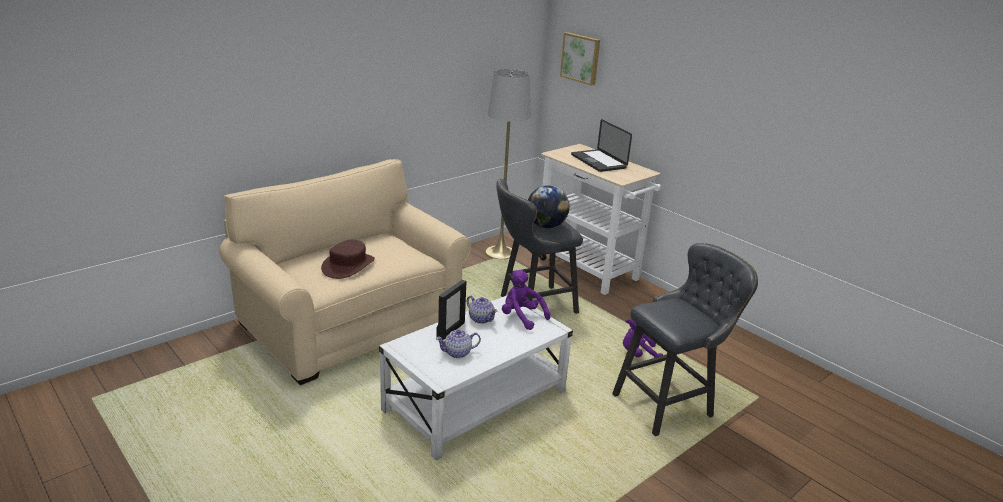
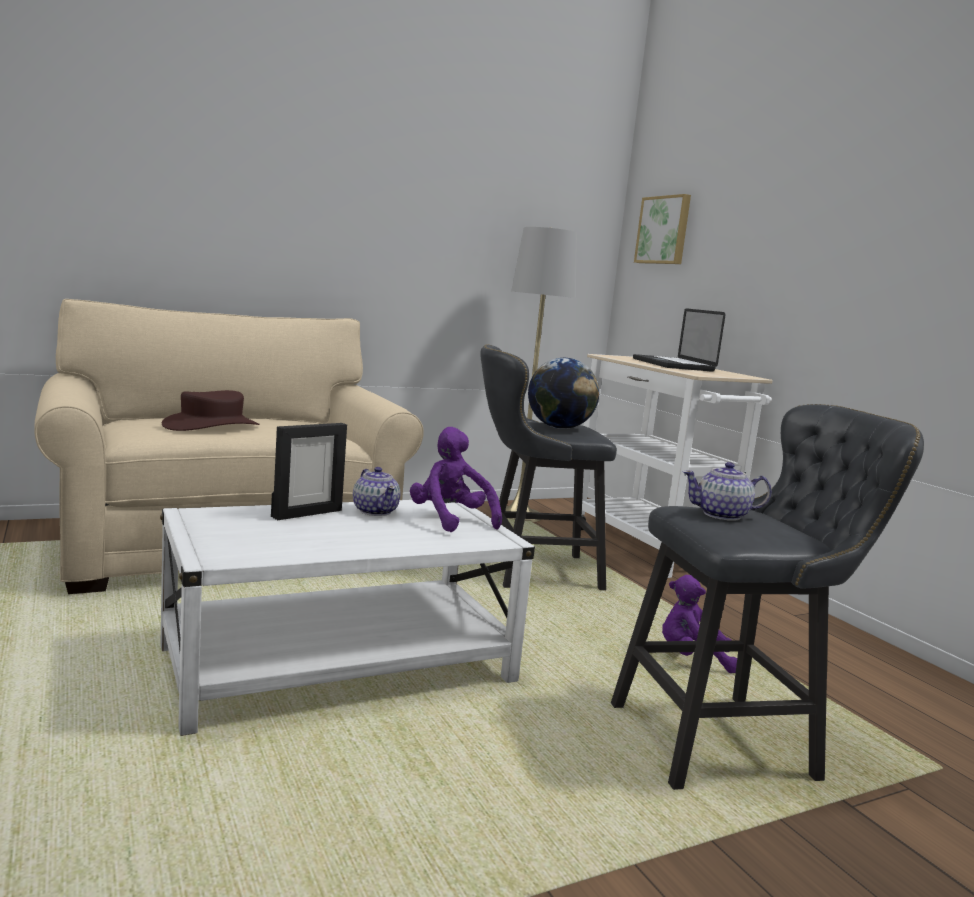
camera: 15 degrees right, 15 degrees down
teapot [436,329,481,358] -> teapot moved to [683,462,772,521]

